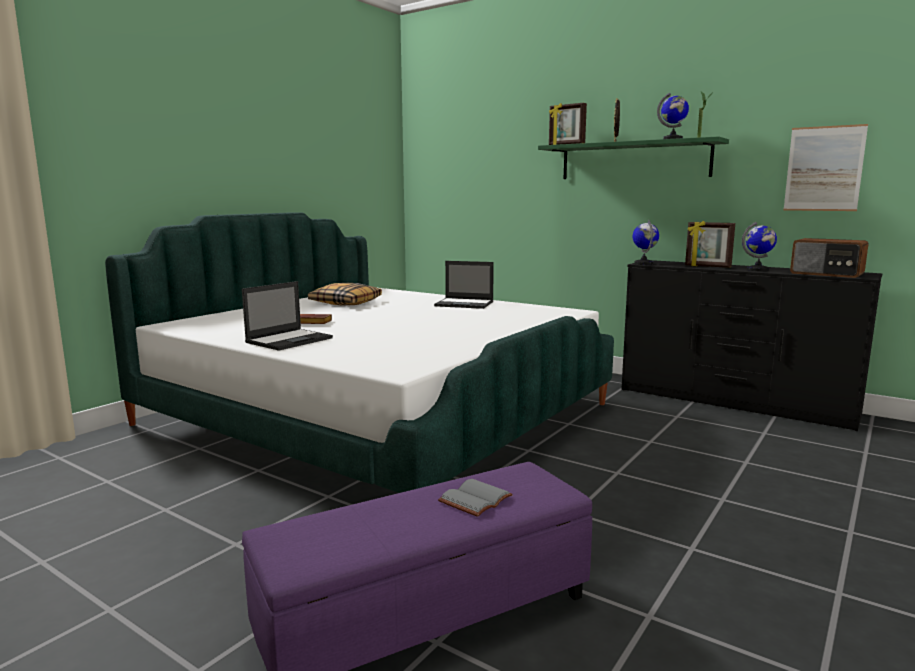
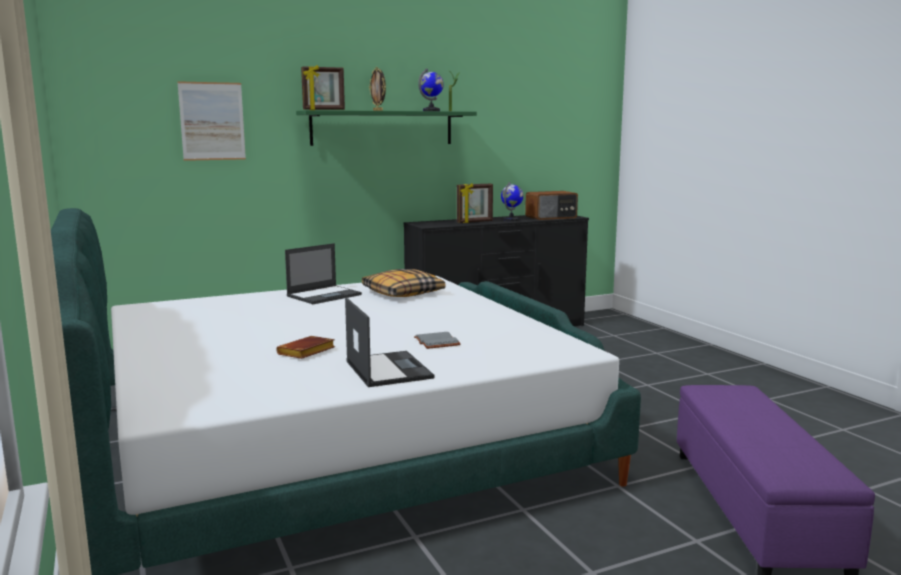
camera: 60 degrees left, 0 degrees up
pillow [308,283,382,306] -> pillow moved to [362,269,445,297]
grey book [438,479,513,517] -> grey book moved to [414,332,461,349]
globe [632,220,659,265] -> none
picture [784,124,868,211] -> picture moved to [177,81,246,161]

